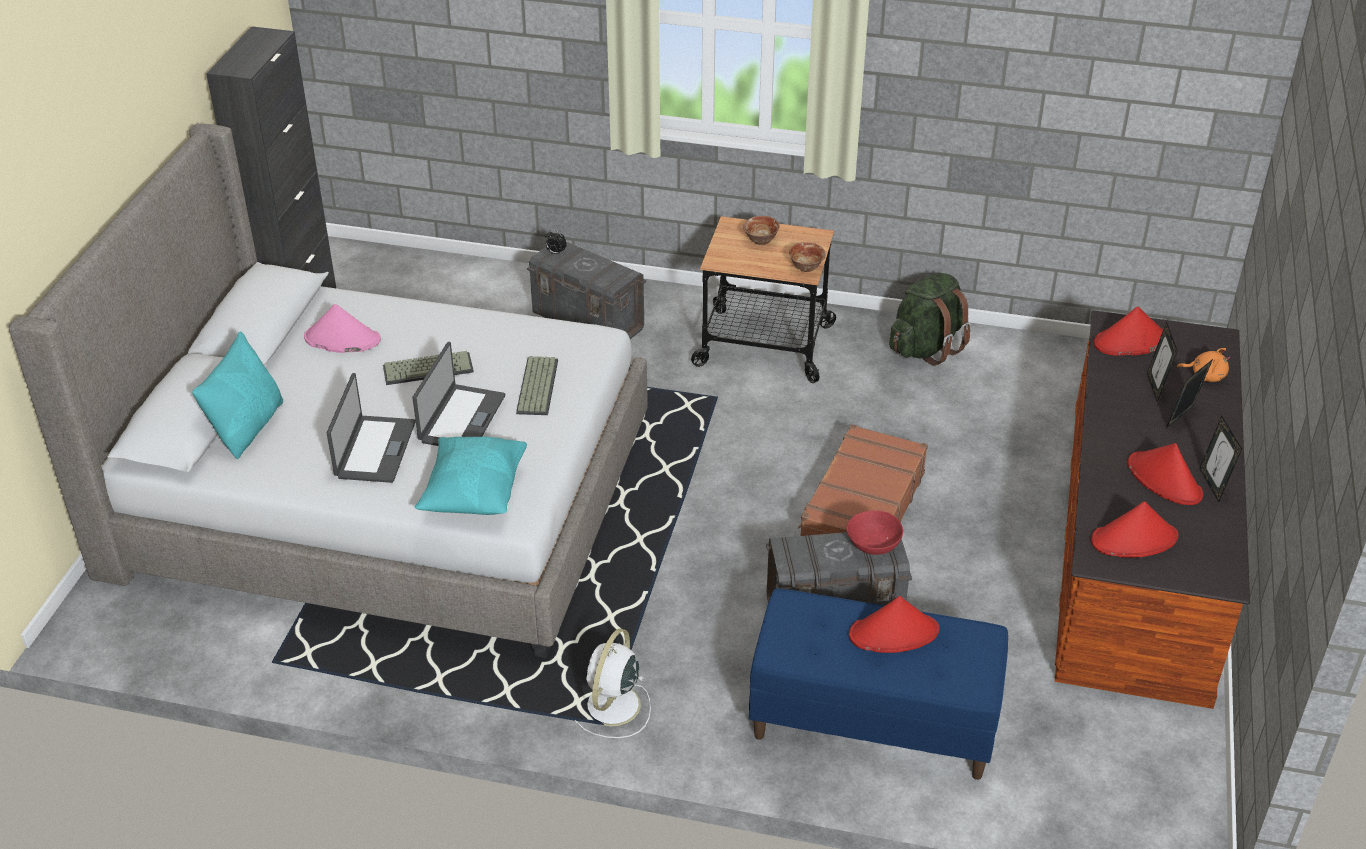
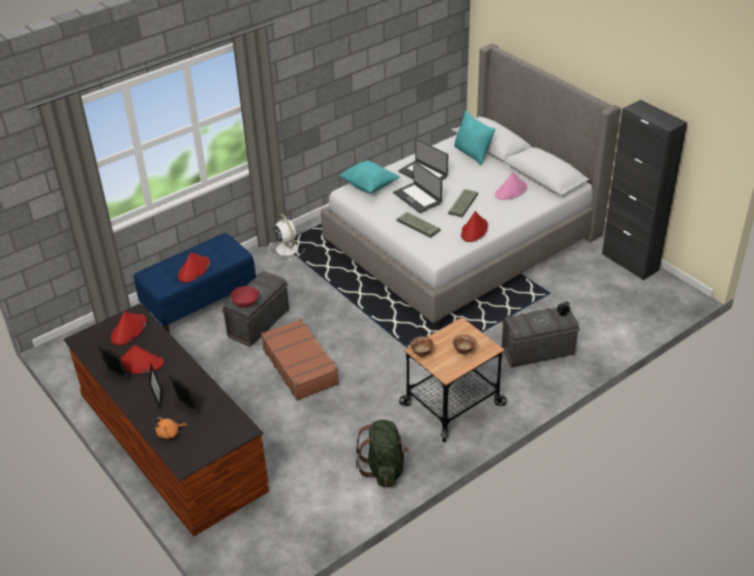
camera: 130 degrees right, 0 degrees up
red hat [1094,307,1163,356] -> red hat moved to [461,211,488,242]

